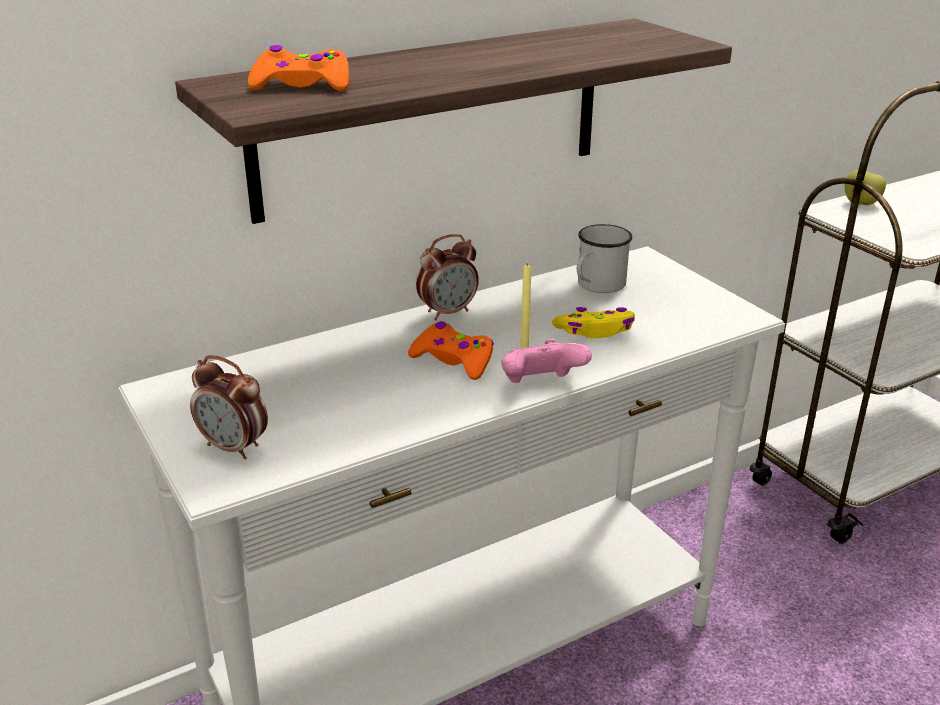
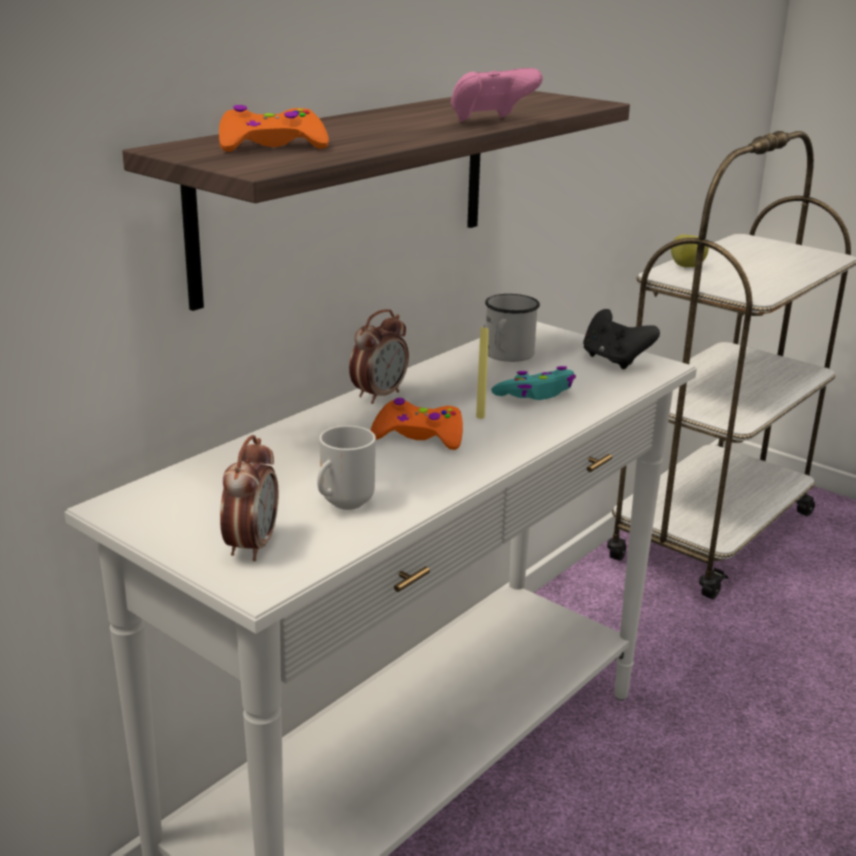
camera: 20 degrees left, 5 degrees down
alarm clock [190,355,268,460] -> alarm clock turned 90 degrees counterclockwise [220,435,279,561]
pink game controller [501,339,592,383] -> pink game controller moved to [451,68,543,122]
yellow game controller [552,307,635,338] -> turquoise game controller [491,366,576,400]
none -> mug [317,426,376,510]
none -> black game controller [583,309,660,369]

